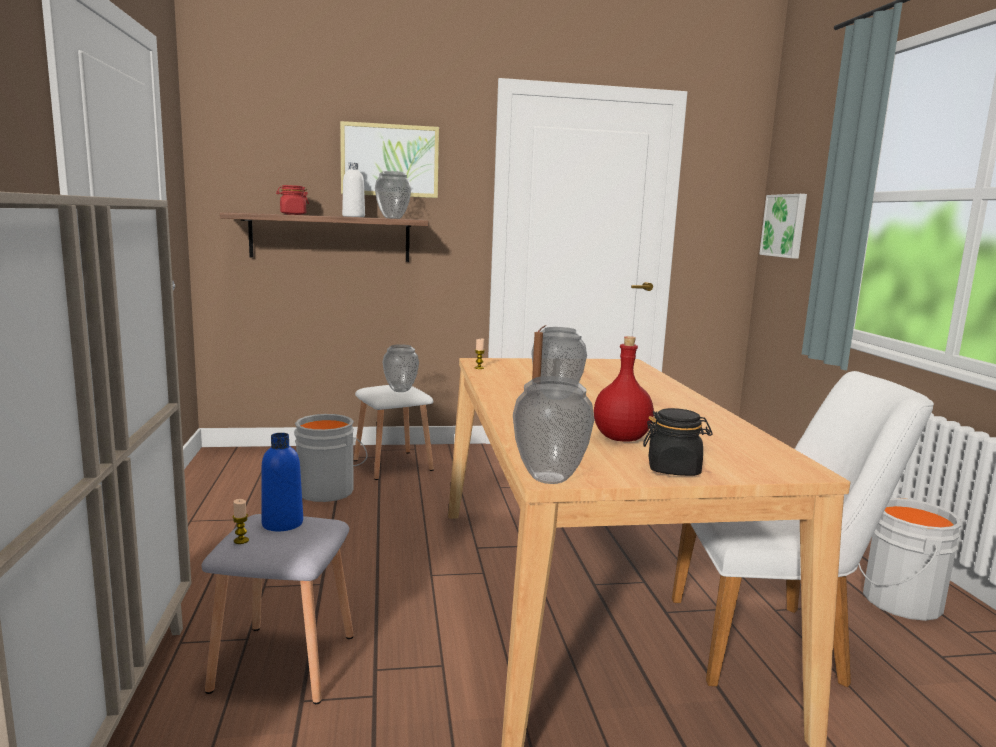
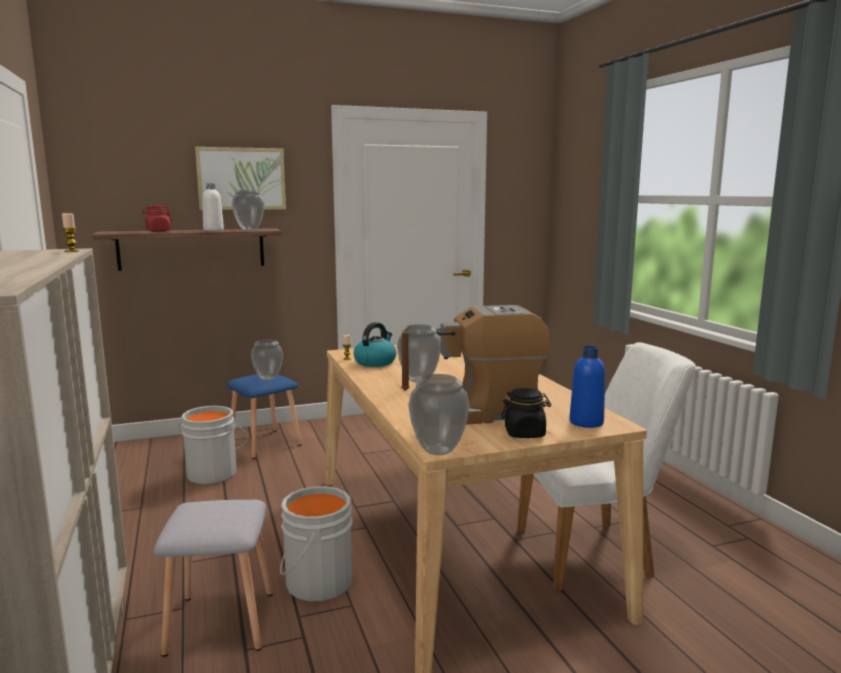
camera: 10 degrees left, 0 degrees up
candle [233,499,249,544] -> candle moved to [62,213,79,252]
blue bottle [261,433,303,531] -> blue bottle moved to [569,346,605,428]
white stool [353,385,434,480] -> blue stool [227,374,302,459]
red bottle [594,336,654,441] -> coffee machine [436,305,550,424]
picture [759,194,807,259] -> none
grey bucket [858,498,962,621] -> grey bucket moved to [280,486,353,602]
none -> kettle [354,322,396,367]

